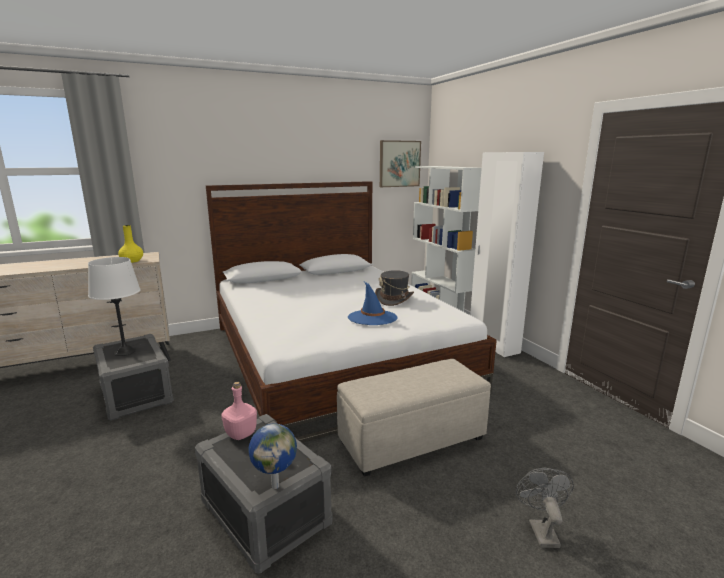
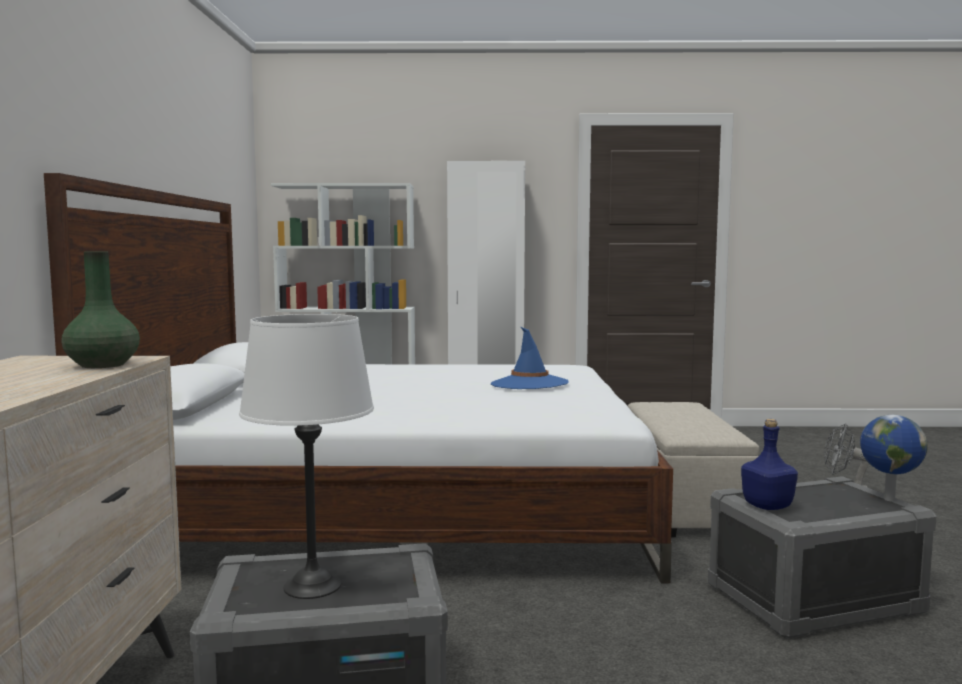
camera: 65 degrees left, 10 degrees down
yellow vase [118,225,143,263] -> green vase [61,252,140,368]
pink bottle [221,382,257,440] -> blue bottle [741,419,798,510]
grey hat [375,270,414,306] -> none
picture [380,140,421,187] -> none

